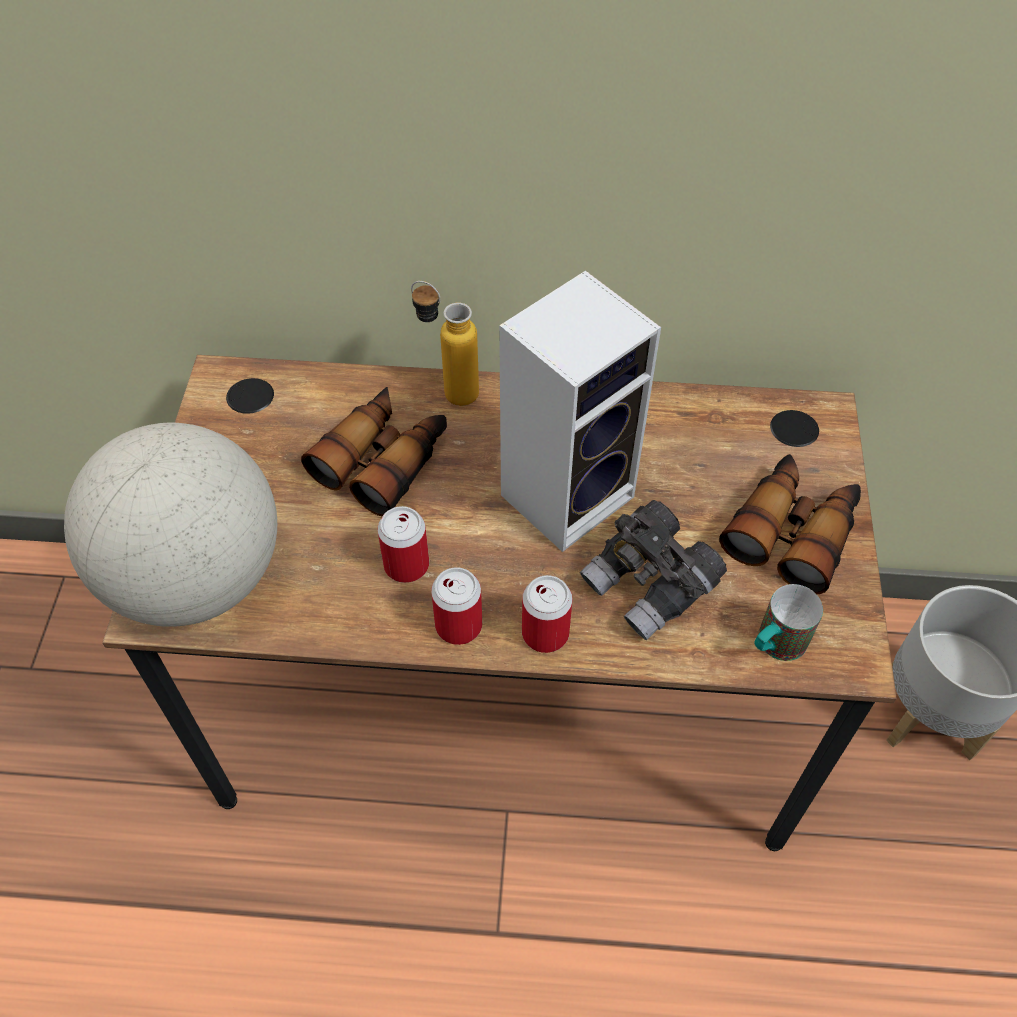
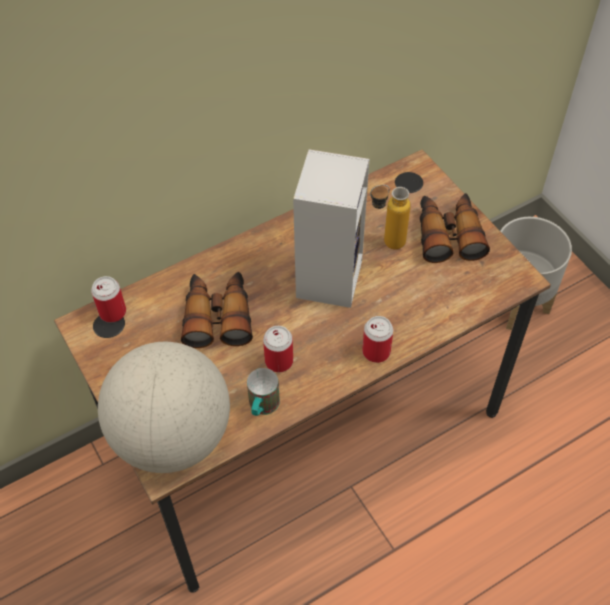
camera: 35 degrees left, 0 degrees up
bottle [411,281,479,406] -> bottle moved to [370,184,411,249]
can [431,567,482,645] -> can moved to [91,276,126,322]
grey binoculars [580,500,727,640] -> none
mug [754,584,823,661] -> mug moved to [247,368,280,416]

